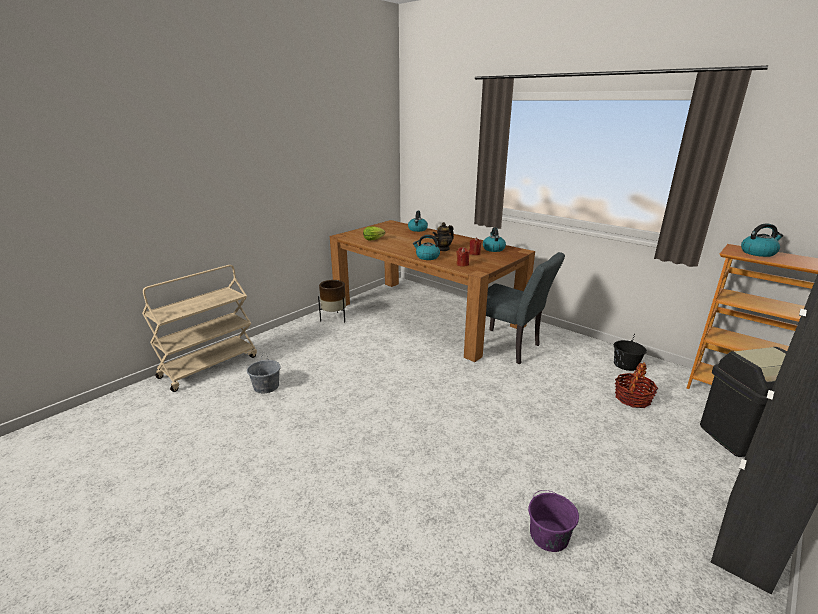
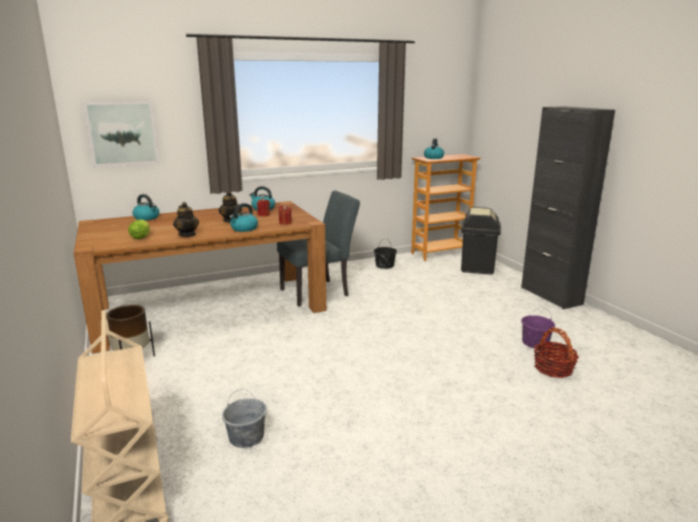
camera: 65 degrees left, 5 degrees down
basket [615,362,658,408] -> basket moved to [534,327,579,378]
none -> picture [84,101,159,167]
none -> teapot [173,202,199,237]

